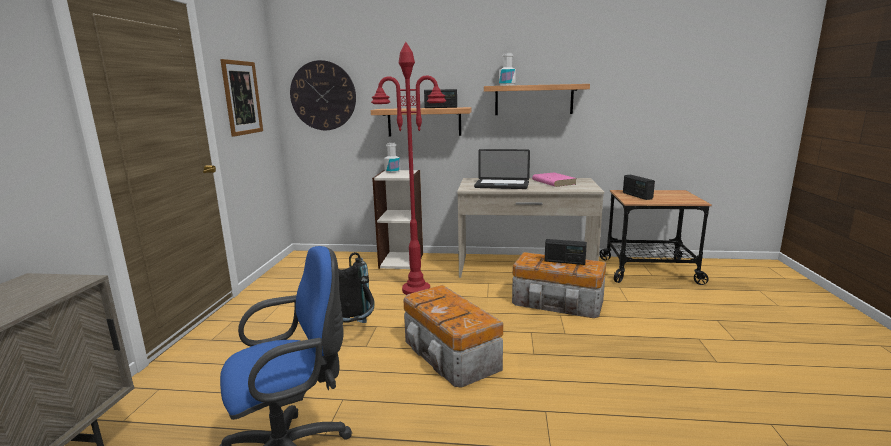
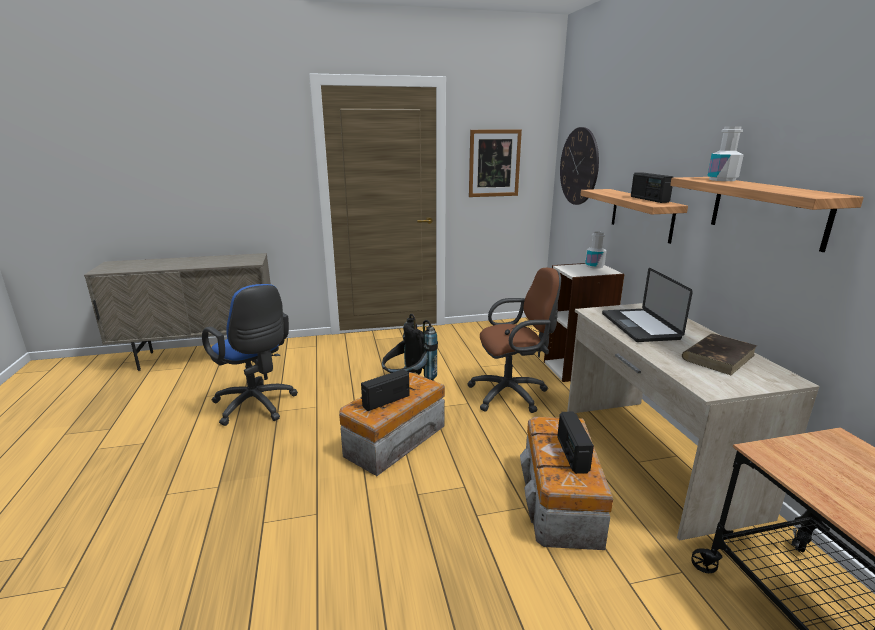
camera: 70 degrees right, 5 degrees up
red floor lamp [371,42,446,295] -> brown office chair [467,268,561,413]
pink book [532,172,577,187] -> brown book [682,333,757,375]
radio [623,175,655,200] -> radio moved to [361,369,410,411]

